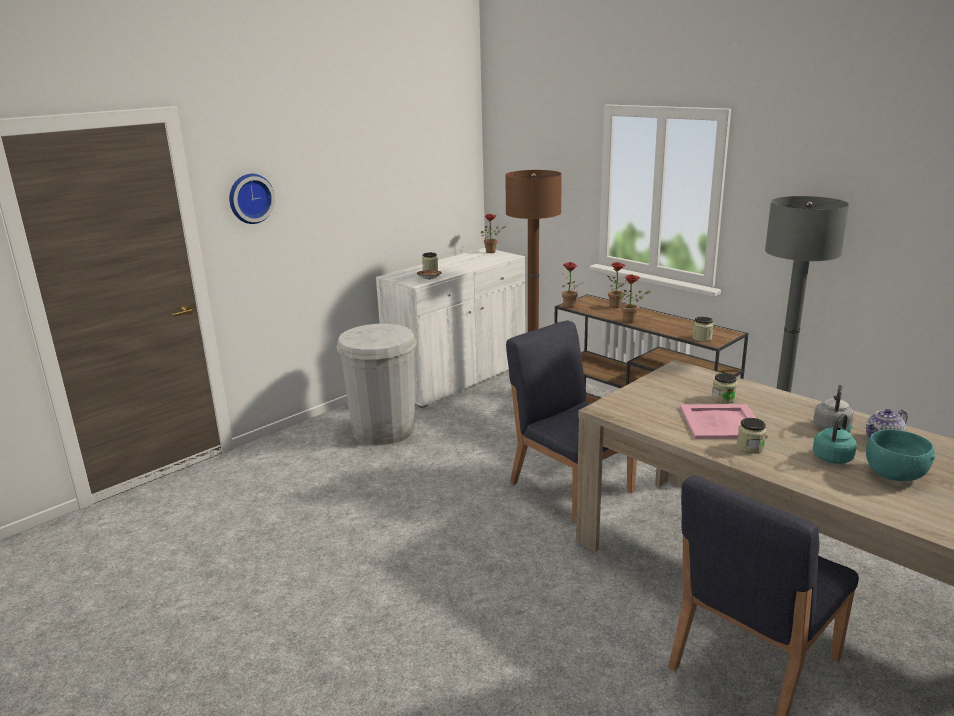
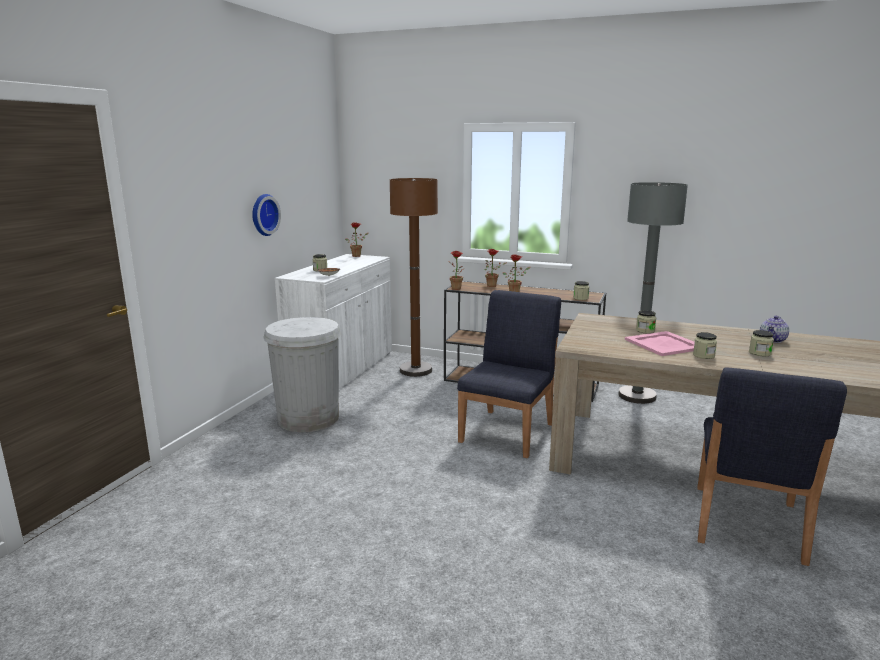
camera: 25 degrees left, 5 degrees down
wall clock [229,174,275,224] -> wall clock moved to [252,194,281,236]
blue chair [506,320,637,523] -> blue chair turned 90 degrees clockwise [457,290,561,458]
turquoise kettle [813,414,857,464] -> jar [749,330,774,356]
grey kettle [814,385,854,429] -> none
turquoise bowl [866,429,935,481] -> none

